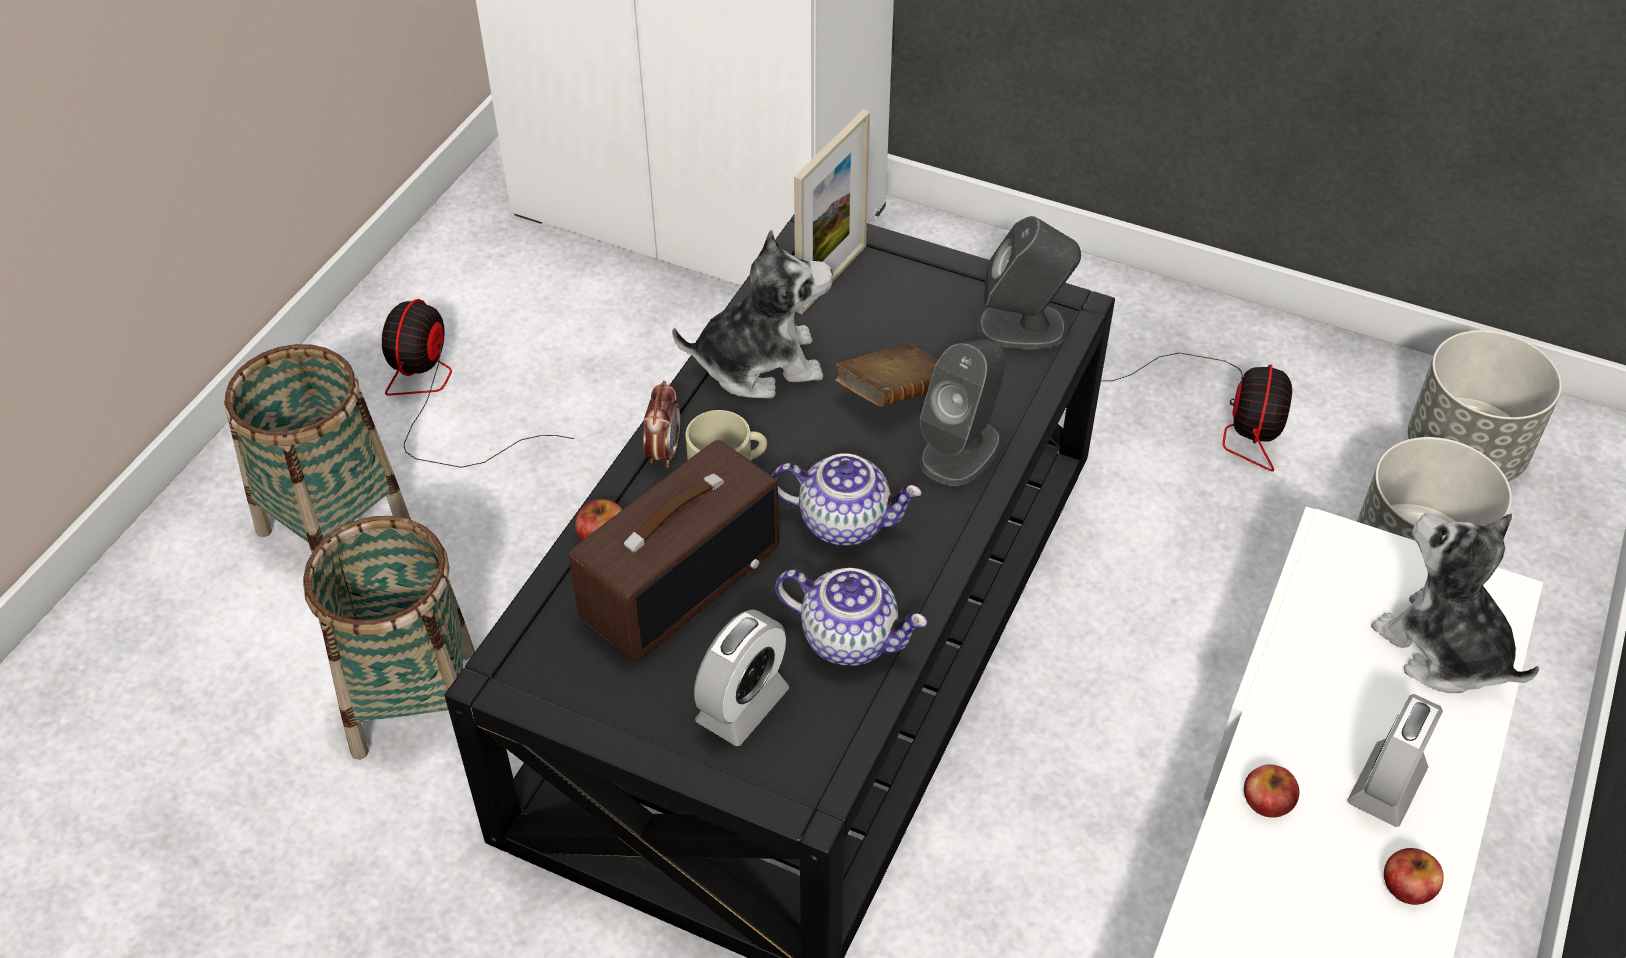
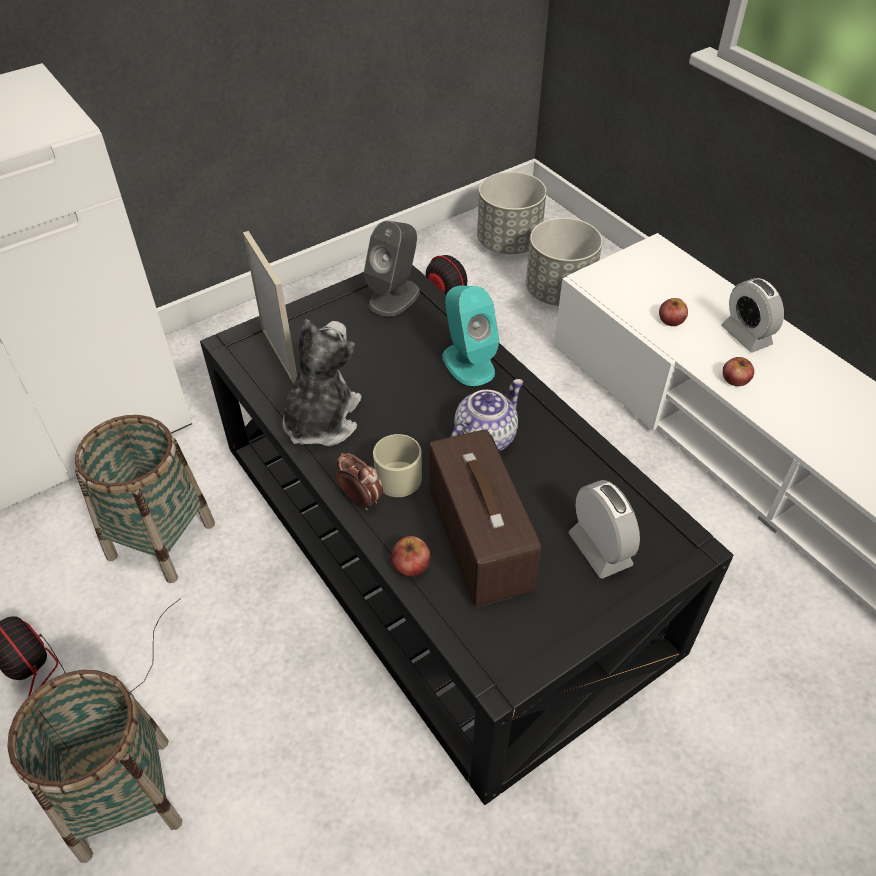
camera: 60 degrees left, 0 degrees up
basket [303,516,475,760] -> basket moved to [75,415,215,583]
teapot [775,568,928,666] -> none
brown book [835,344,938,407] -> none
grey speaker [920,340,1006,486] -> turquoise speaker [442,285,499,386]
plush toy [1371,513,1539,693] -> none
apple [1384,848,1444,905] -> apple moved to [659,298,688,326]

